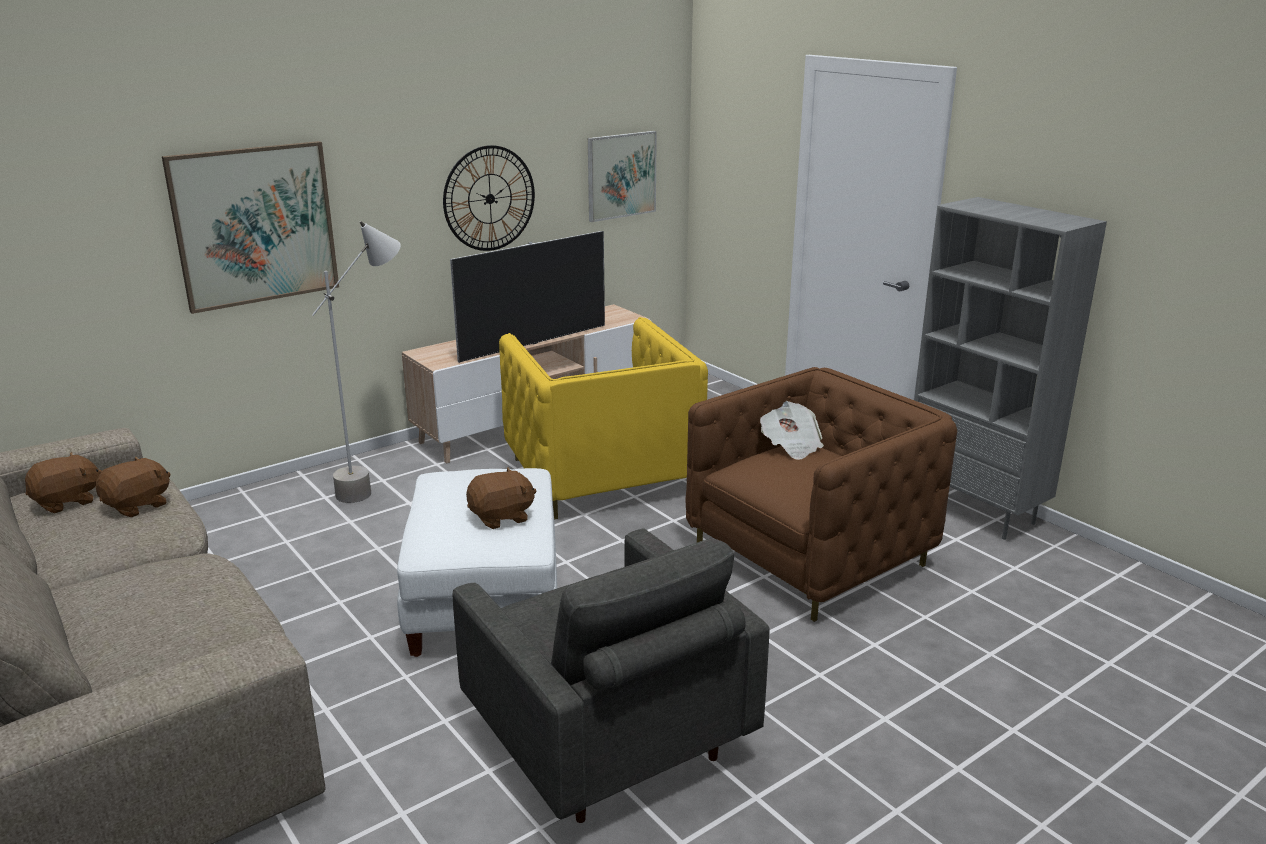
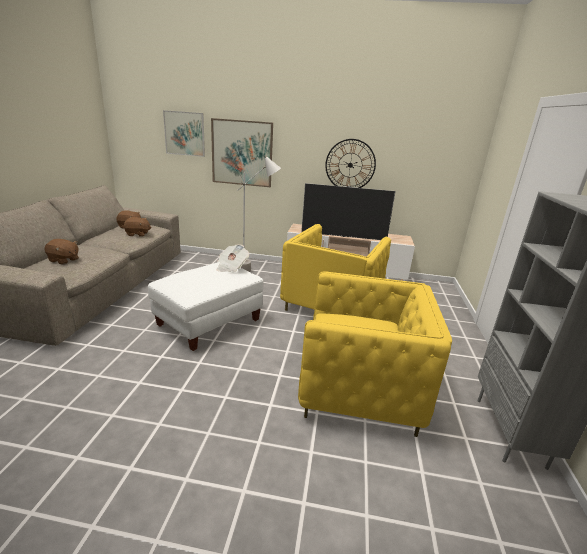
camera: 45 degrees right, 0 degrees up
grey armchair [452,529,769,823] -> none
brown plush toy [466,467,537,529] -> brown plush toy moved to [44,239,79,264]
picture [588,131,657,222] -> picture moved to [163,110,205,157]
brown armchair [685,367,957,622] -> yellow armchair [298,271,452,437]
newspaper [760,401,824,460] -> newspaper moved to [216,244,249,272]

